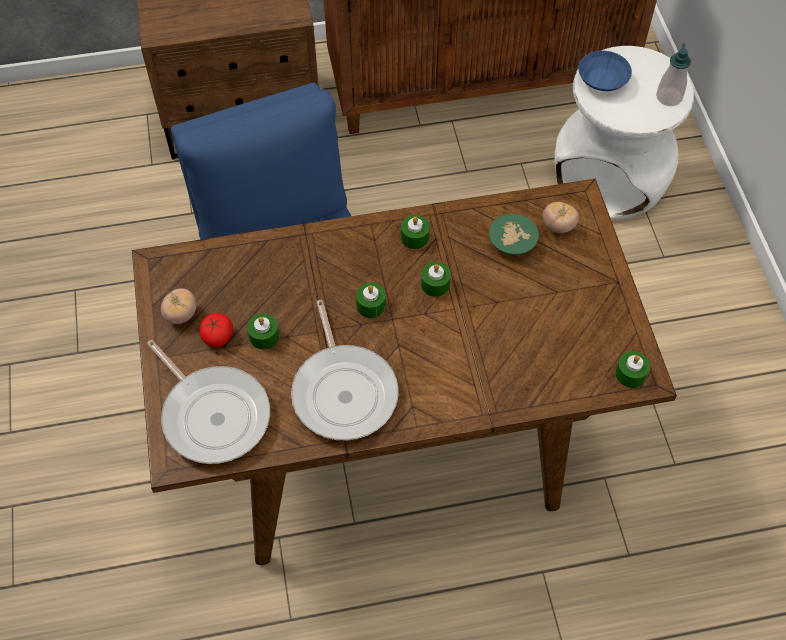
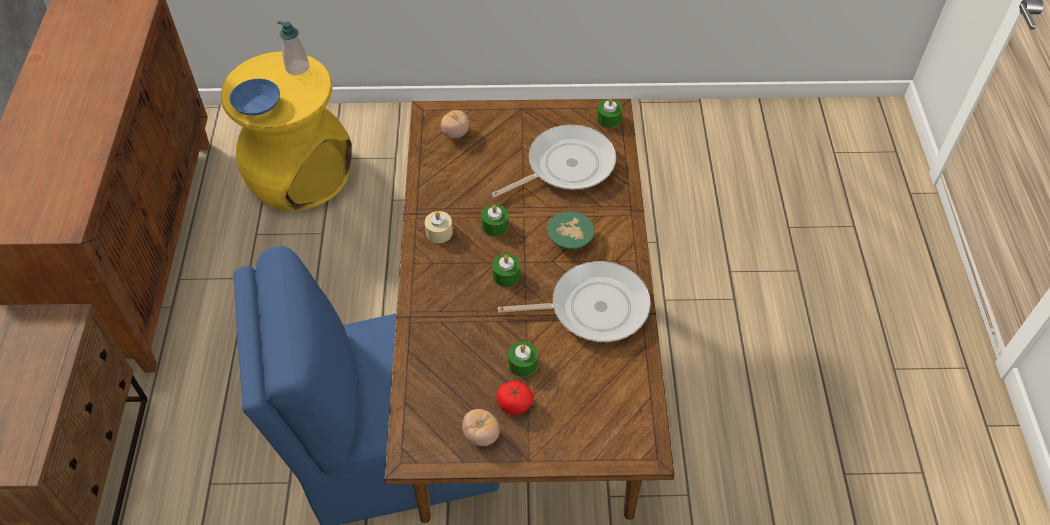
camera: 80 degrees left, 5 degrees down
frying pan [147,340,270,464] -> frying pan moved to [491,124,616,198]
green candle [401,215,430,249] -> beige candle [425,211,453,243]
green bowl [489,214,539,255] -> green bowl moved to [547,211,595,250]
white stool [554,46,694,219] -> yellow stool [221,51,351,211]

